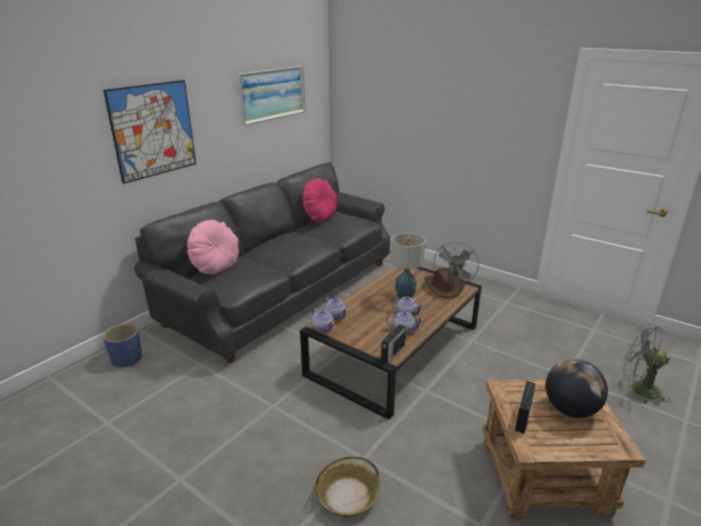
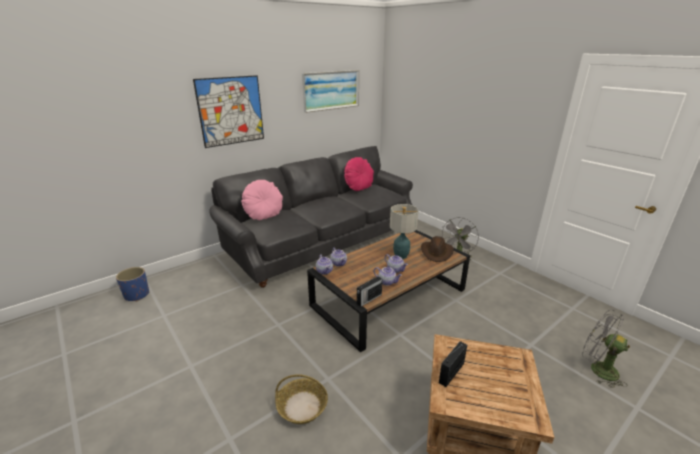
camera: 15 degrees right, 0 degrees up
blue planter [103,324,142,367] -> blue planter moved to [116,267,149,301]
globe [546,359,608,418] -> none

